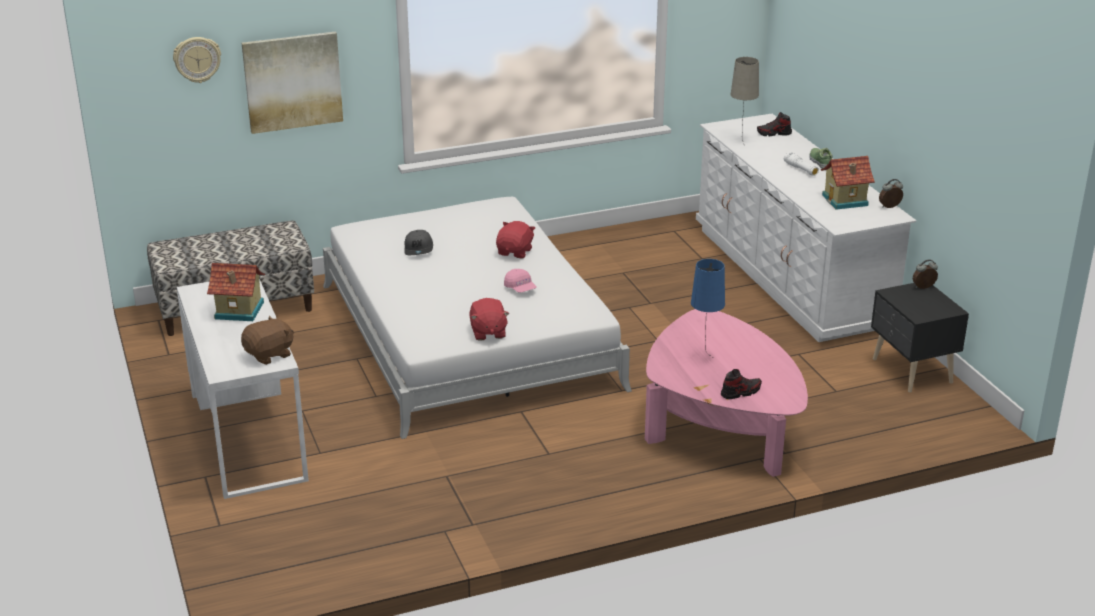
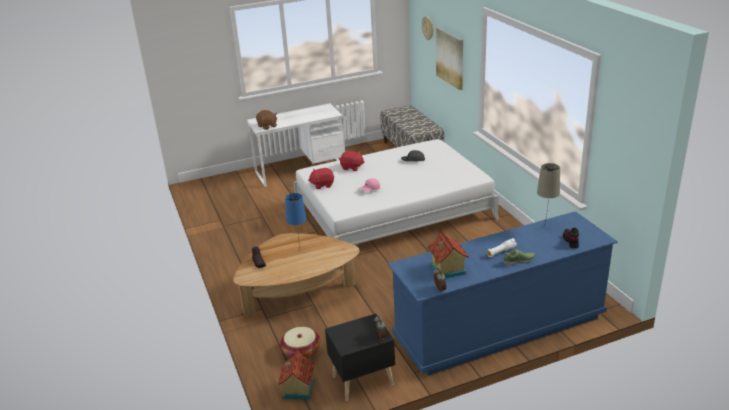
camera: 90 degrees right, 0 degrees up
toy house [207,263,265,321] -> toy house moved to [278,351,315,399]
red plush toy [496,221,535,259] -> red plush toy moved to [340,151,364,171]
pink coffee table [645,309,808,477] -> brown coffee table [233,233,360,316]
white dresser [696,114,916,342] -> blue dresser [388,211,618,375]
none -> basket [280,327,321,359]

